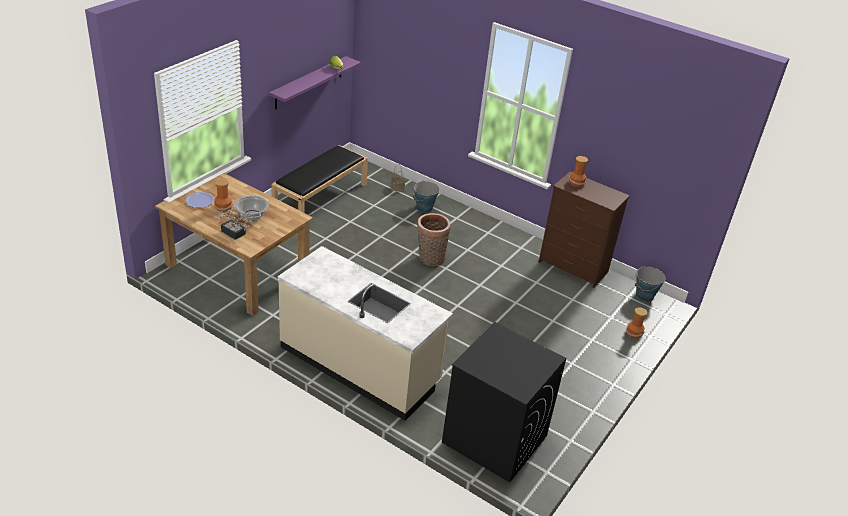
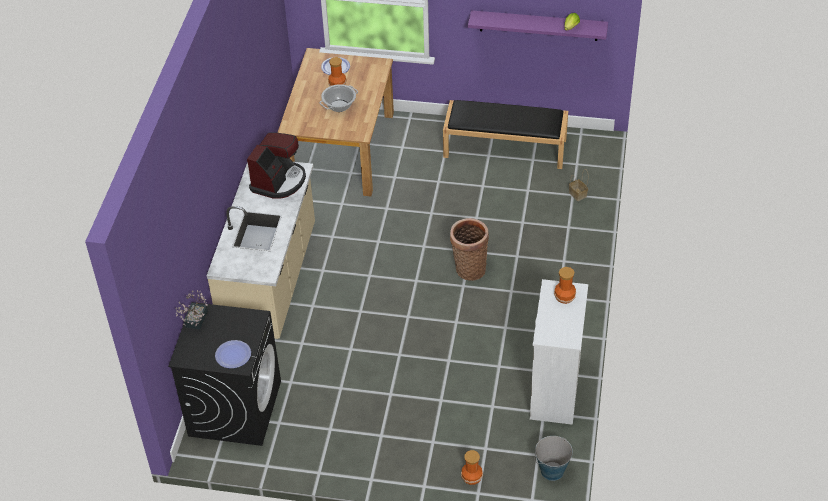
camera: 70 degrees right, 10 degrees up
potted plant [216,208,252,240] -> potted plant moved to [175,290,208,330]
bucket [413,180,440,213] -> none
brown dresser [539,171,630,288] -> white dresser [530,279,588,425]
none -> plate [215,340,251,368]
none -> coffee machine [247,132,306,199]

